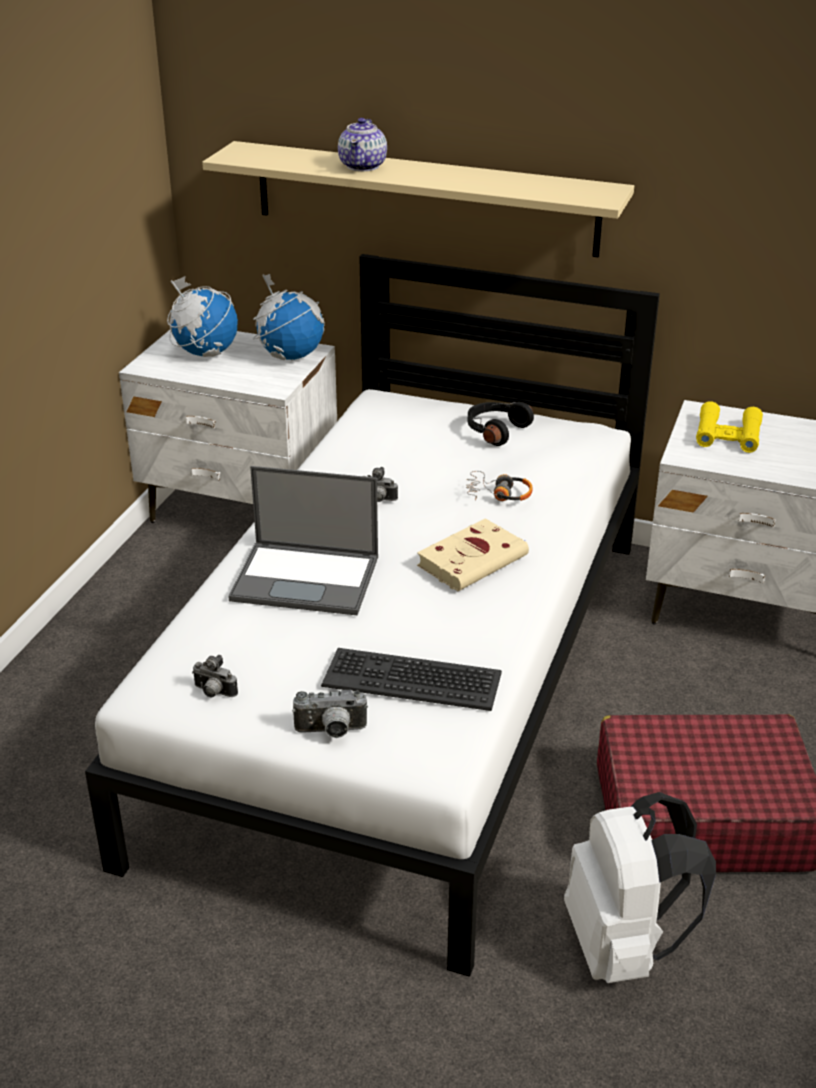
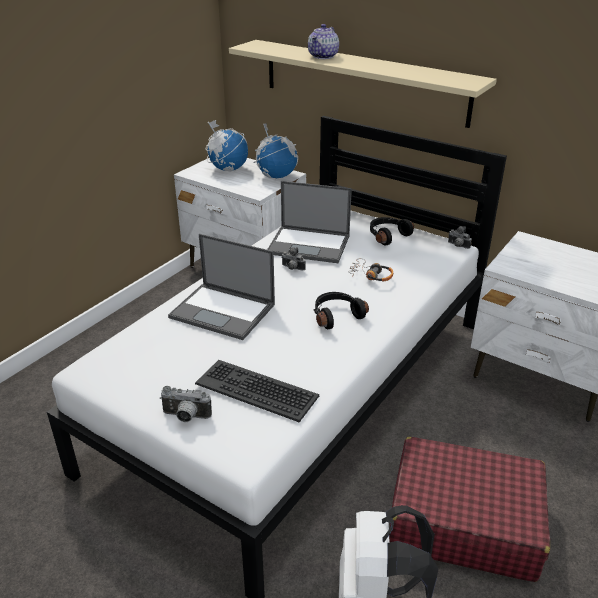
camera: 15 degrees right, 0 degrees up
camera [192,655,238,697] -> camera moved to [448,226,472,249]
beige book [417,518,529,591] -> black headphones [314,292,369,329]
yellow binoculars [696,401,763,453] -> none
none -> laptop [267,181,352,263]

